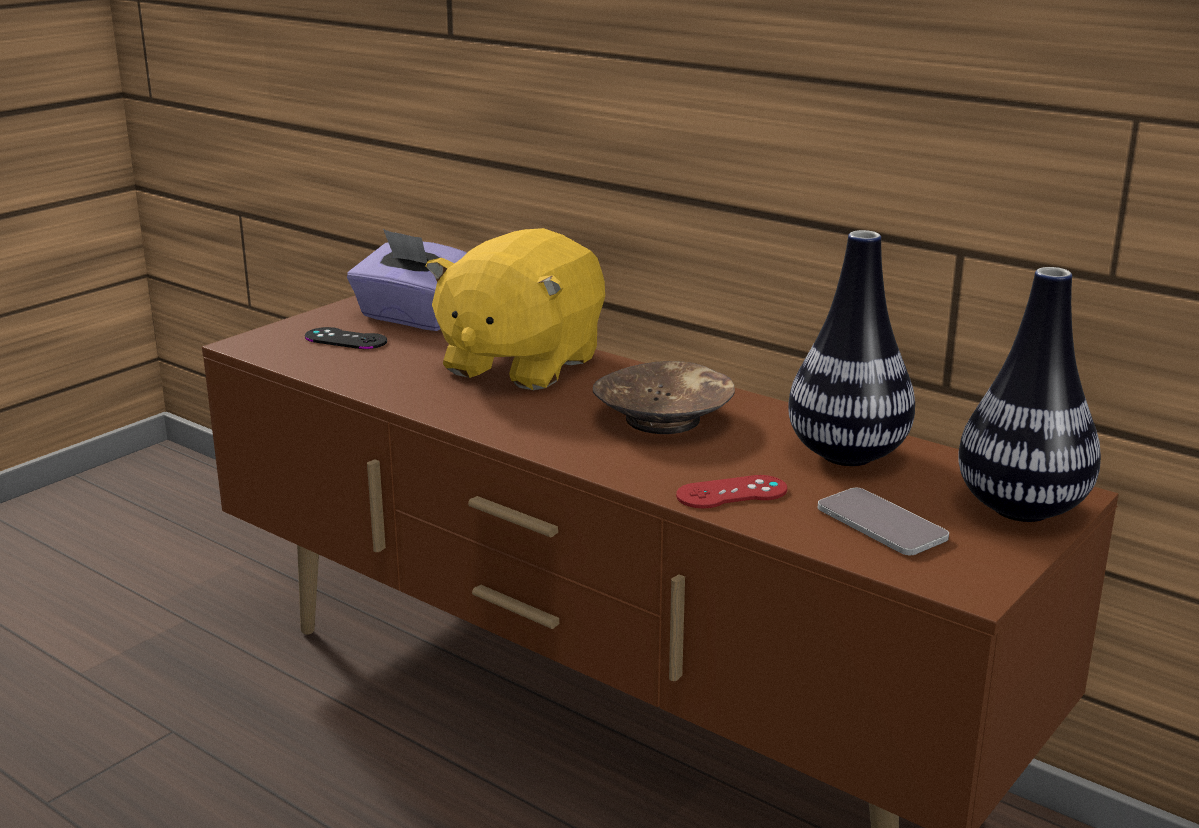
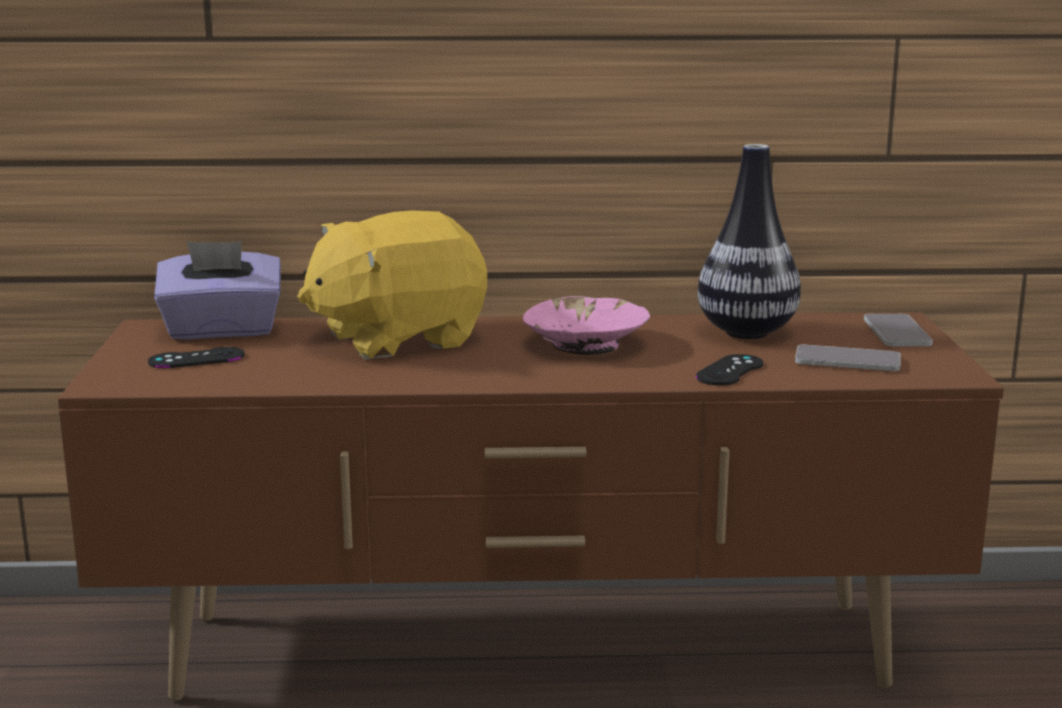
camera: 40 degrees left, 5 degrees down
yellow plush toy [426,228,605,390] -> yellow plush toy turned 75 degrees clockwise [297,211,487,359]
brown bowl [593,361,735,434] -> pink bowl [523,296,650,355]
red game controller [676,475,787,508] -> black game controller [696,354,763,385]
vase [958,267,1101,522] -> phone [864,314,933,346]

